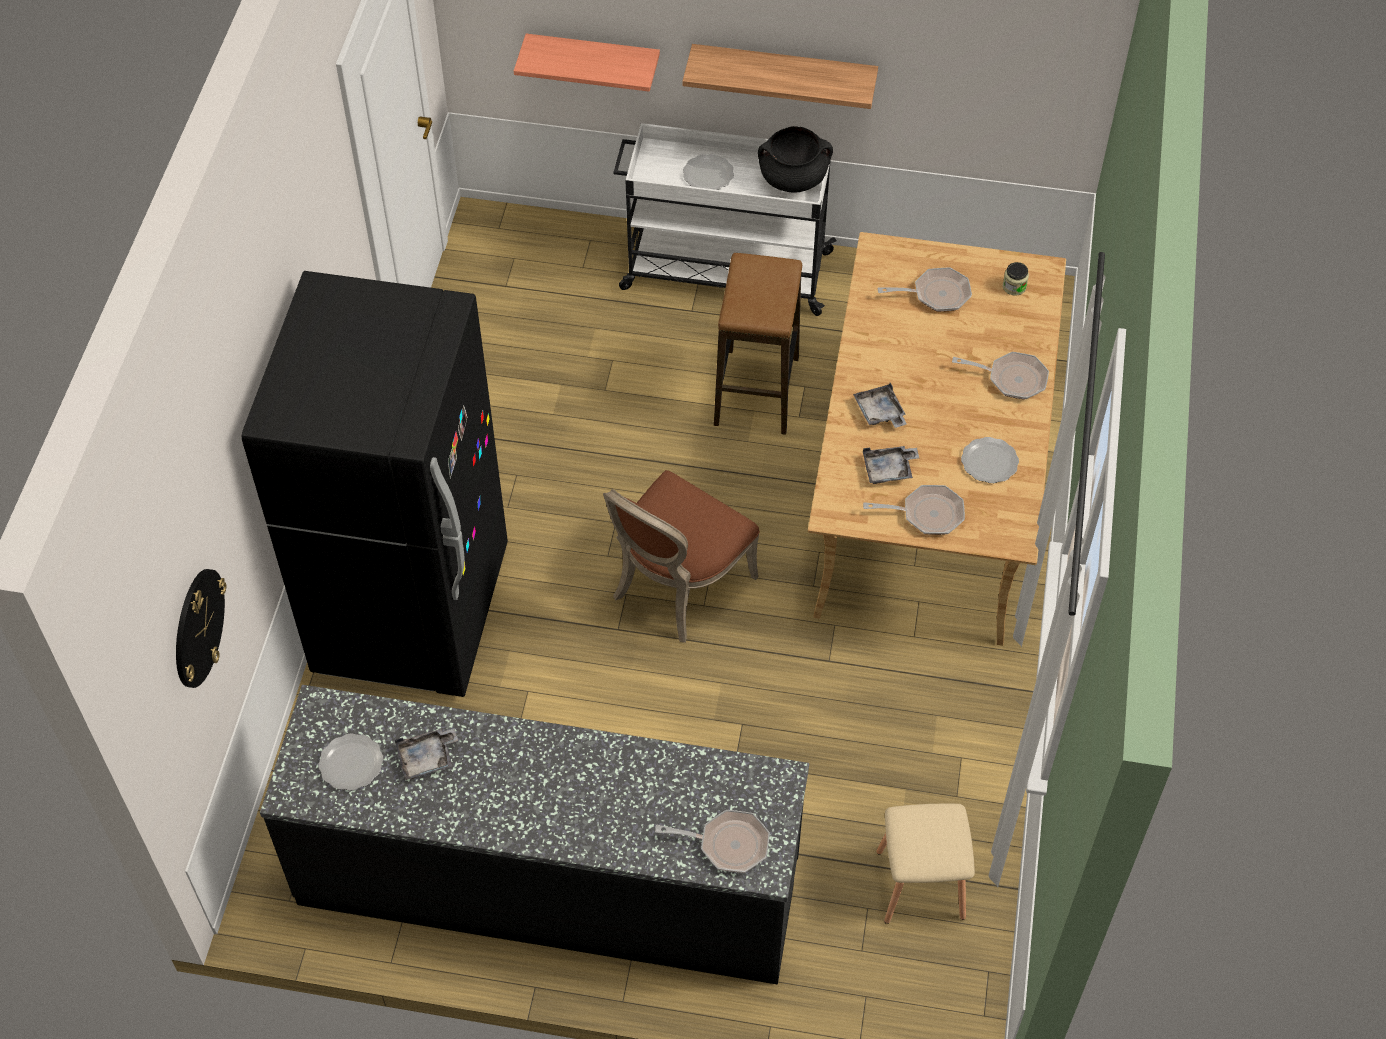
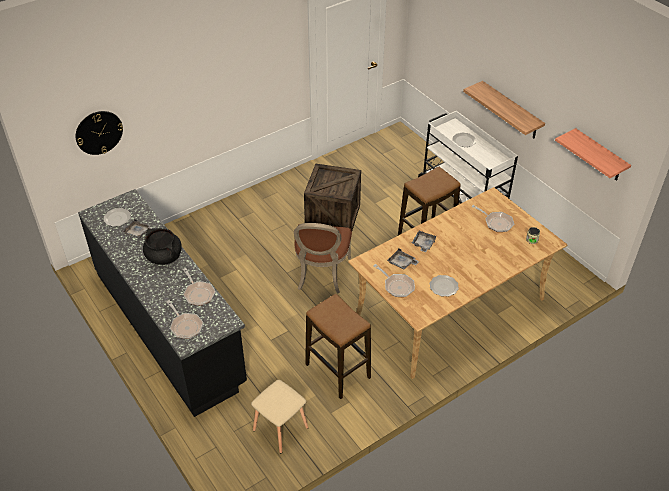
camera: 45 degrees right, 10 degrees down
black fridge [242,271,508,697] -> none
shelf [514,34,660,92] -> shelf moved to [555,128,631,181]
brown chair [603,470,760,643] -> brown chair turned 75 degrees counterclockwise [294,223,352,294]
black cooking pot [758,126,833,193] -> black cooking pot moved to [143,228,182,265]
frying pan [952,352,1049,400] -> frying pan moved to [183,268,216,306]
none -> crate [304,163,361,231]
none -> stool [305,294,371,399]

